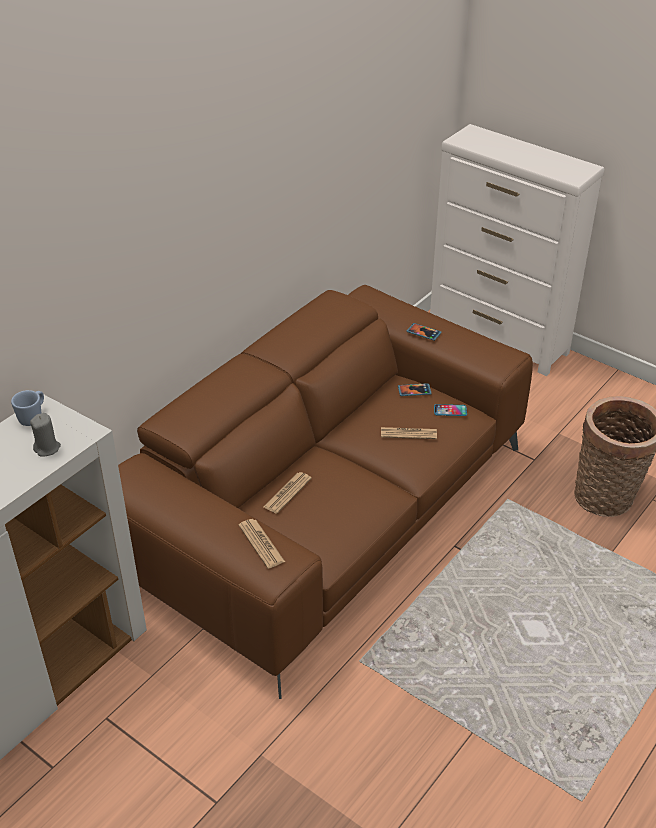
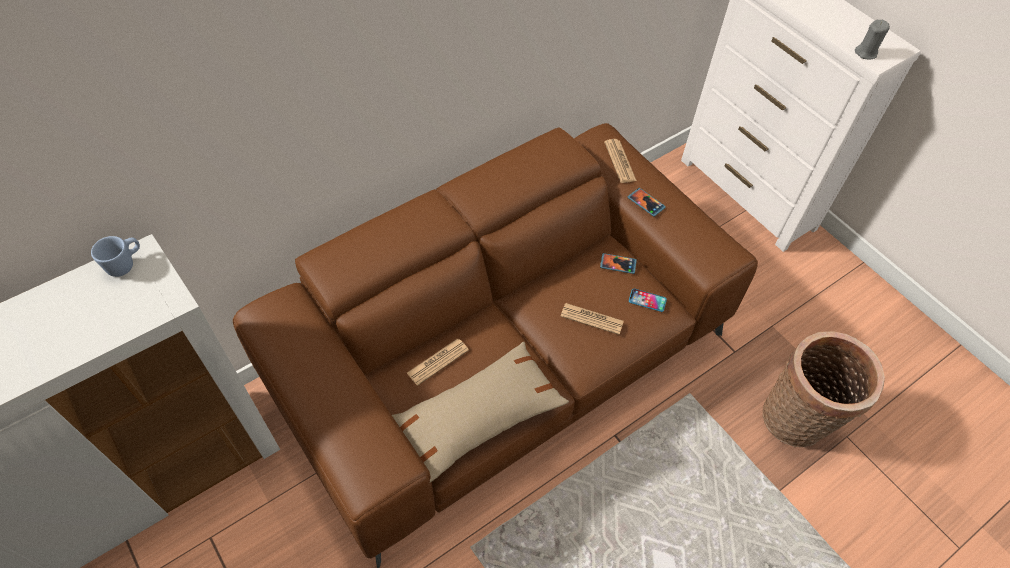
camera: 15 degrees right, 15 degrees up
grey candle [30,413,61,457] -> grey candle moved to [855,20,890,59]
newspaper [238,519,285,569] -> newspaper moved to [604,139,637,183]
none -> beige pillow [392,342,569,483]

